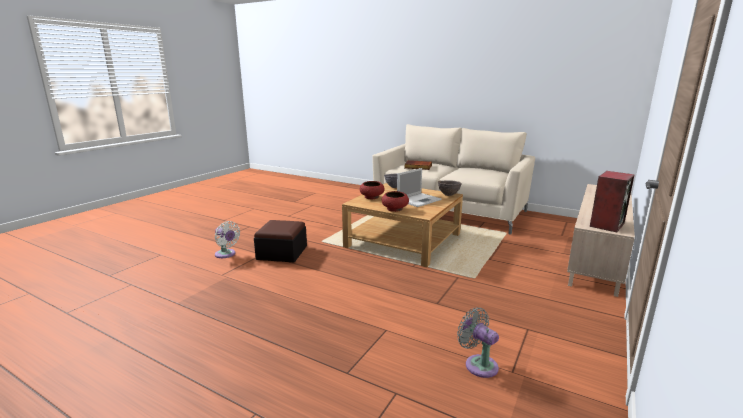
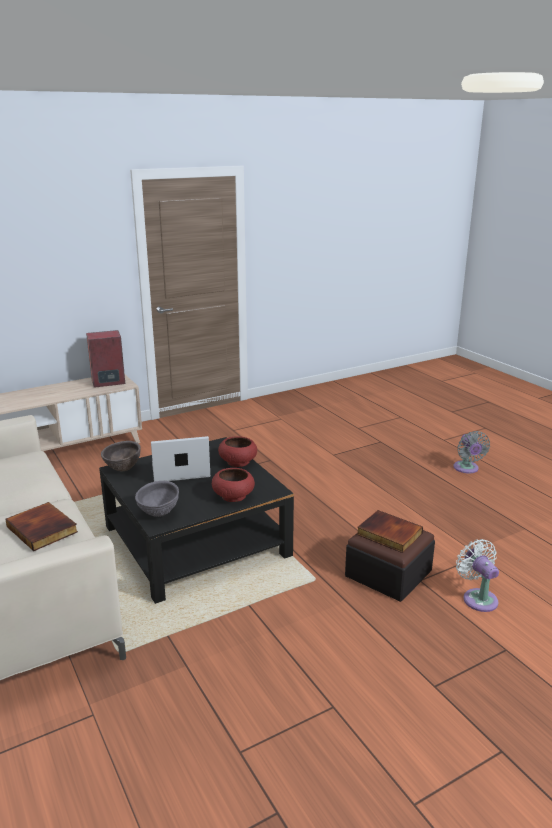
camera: 150 degrees left, 5 degrees up
beige coffee table [342,183,463,268] -> black coffee table [99,437,294,604]
grey fan [457,307,499,378] -> grey fan moved to [454,431,490,474]
none -> book [357,510,423,553]

